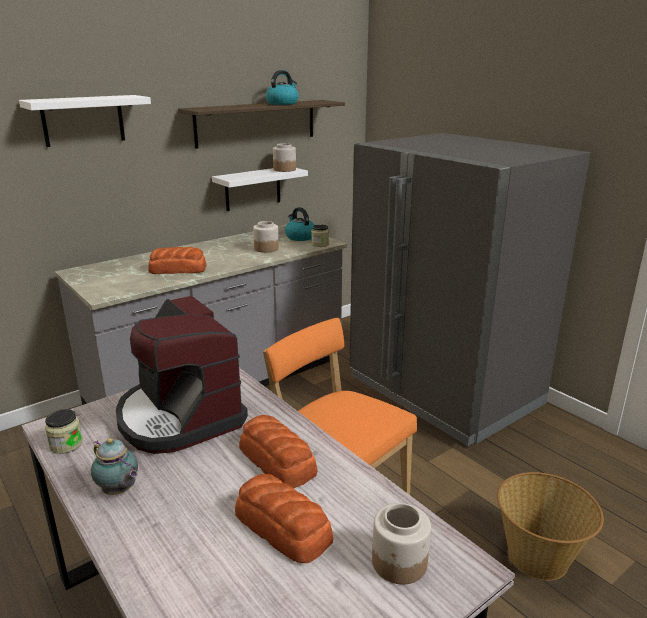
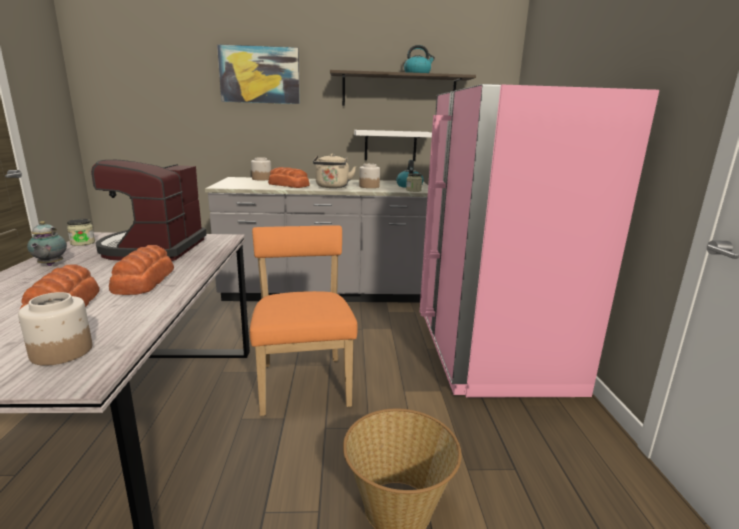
camera: 35 degrees right, 5 degrees down
white shelf [19,95,151,147] -> picture [217,44,300,104]
jar [273,143,296,172] -> jar moved to [251,157,271,180]
grey fridge [349,133,590,446] -> pink fridge [420,84,659,398]
none -> beige kettle [313,154,356,188]

